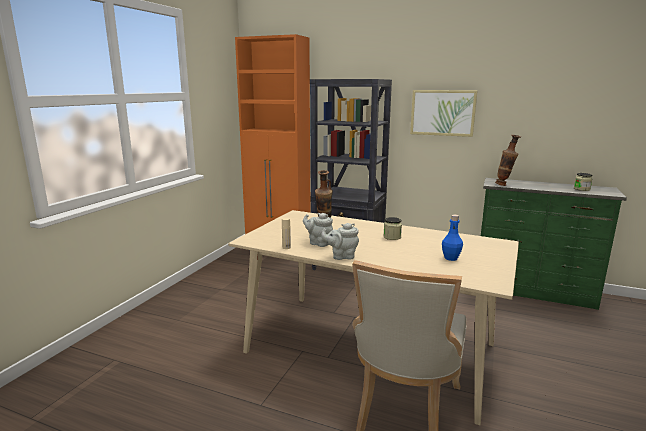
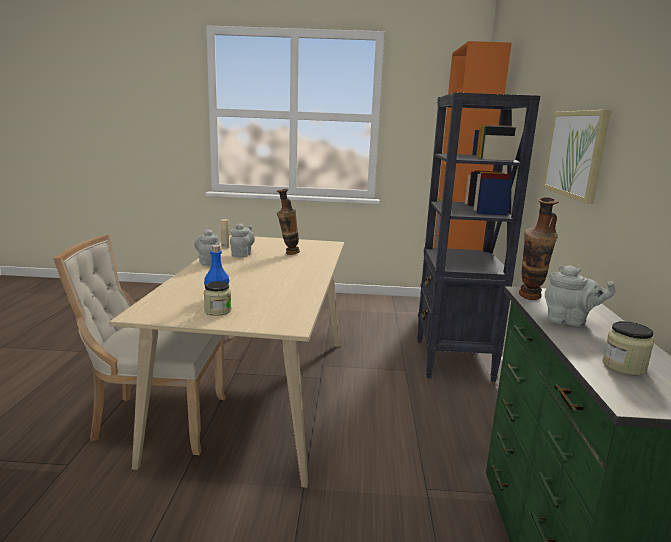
camera: 70 degrees right, 0 degrees up
jar [383,217,402,240] -> jar moved to [204,281,231,316]
none -> grey teapot [545,265,616,327]

